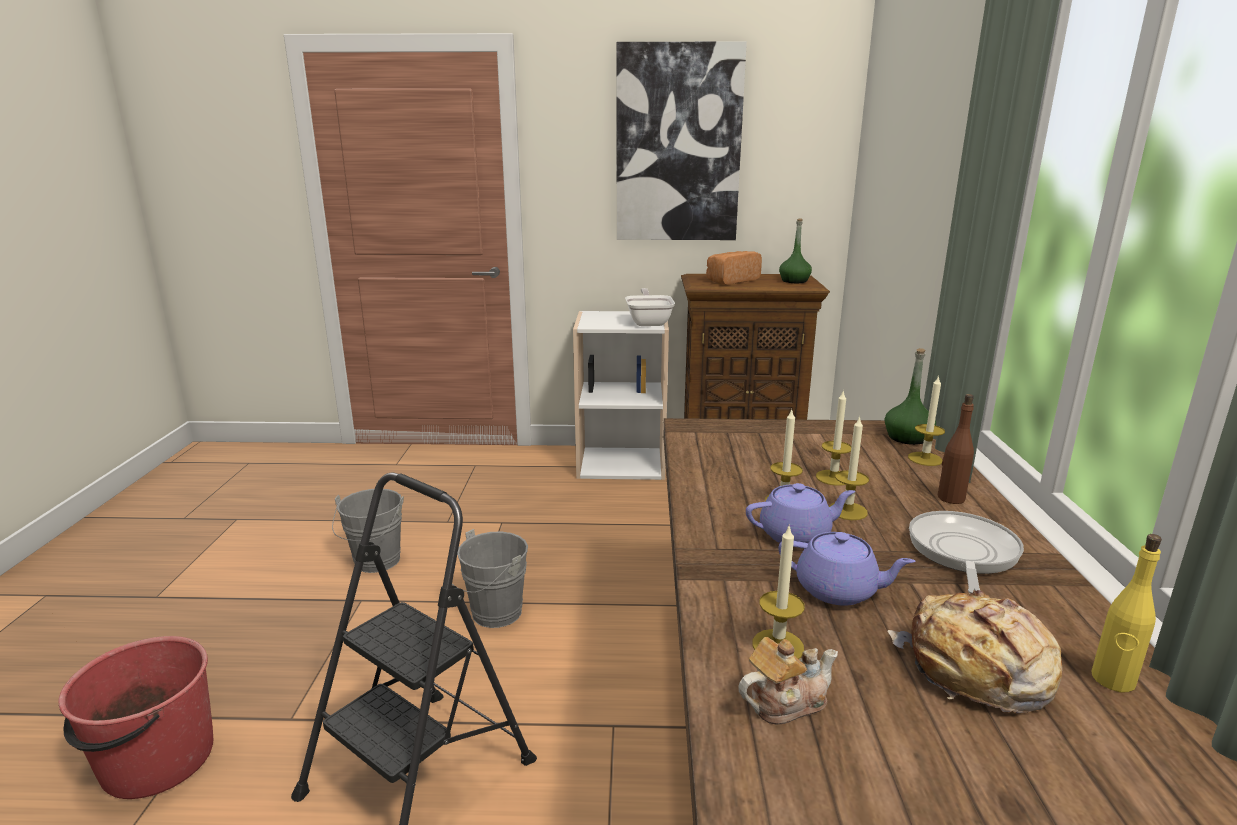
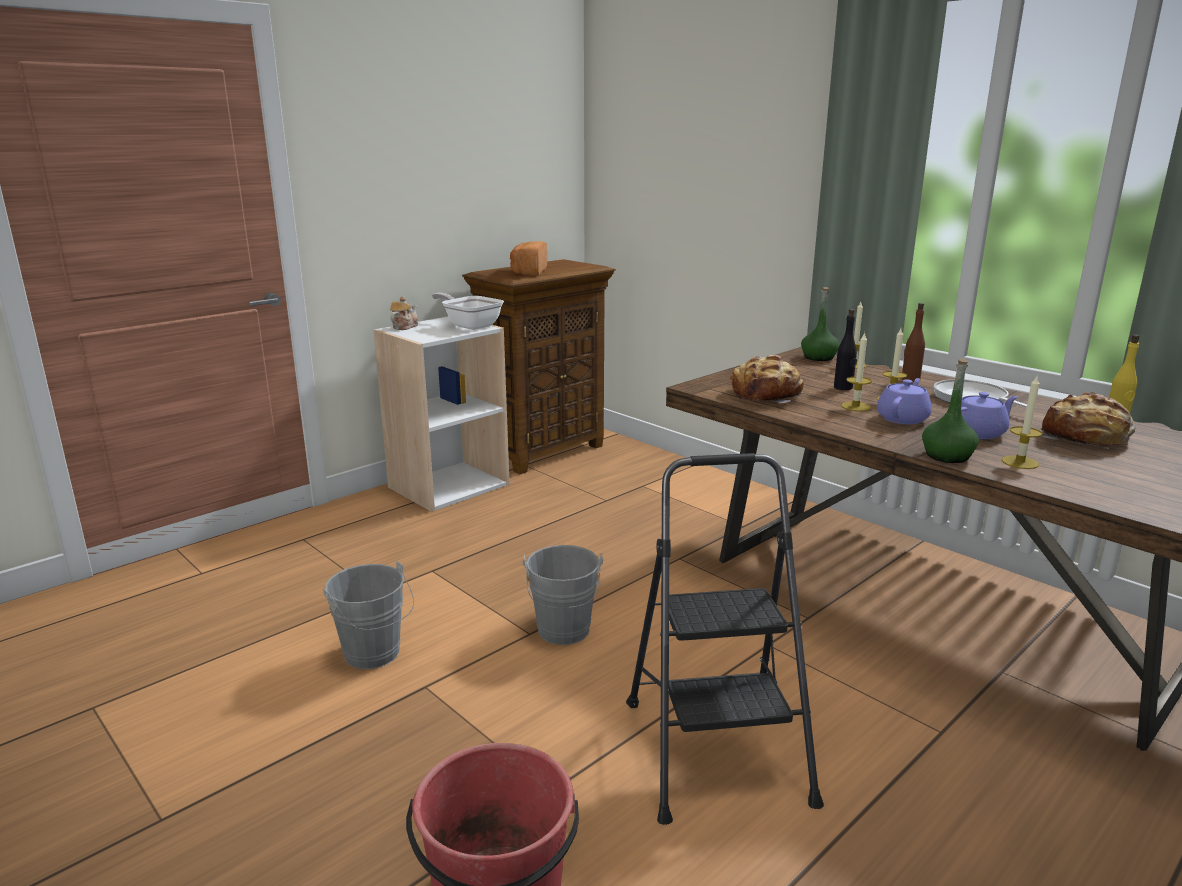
camera: 45 degrees left, 0 degrees up
picture [617,41,747,240] -> none
teapot [738,637,838,724] -> teapot moved to [390,296,418,330]
green bottle [779,219,812,283] -> green bottle moved to [922,358,979,463]
candle [816,390,852,486] -> black bottle [834,309,857,390]
none -> bread [730,355,804,403]

